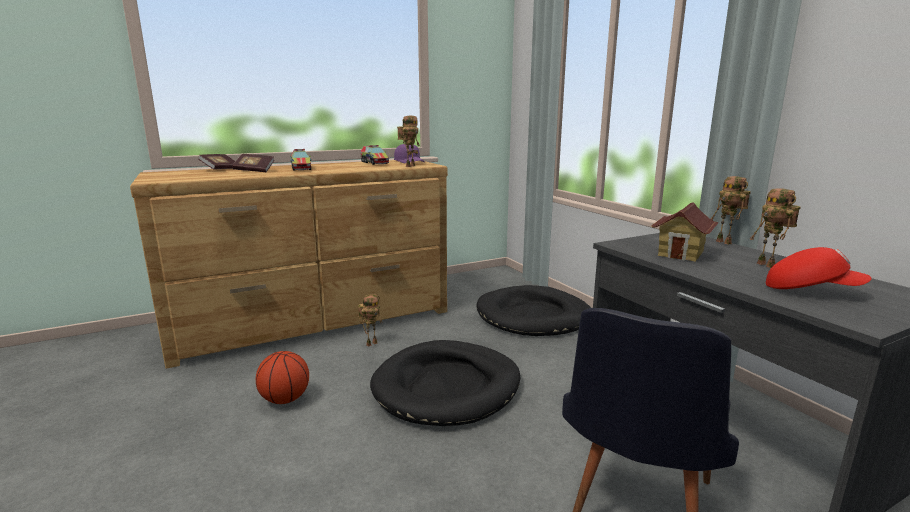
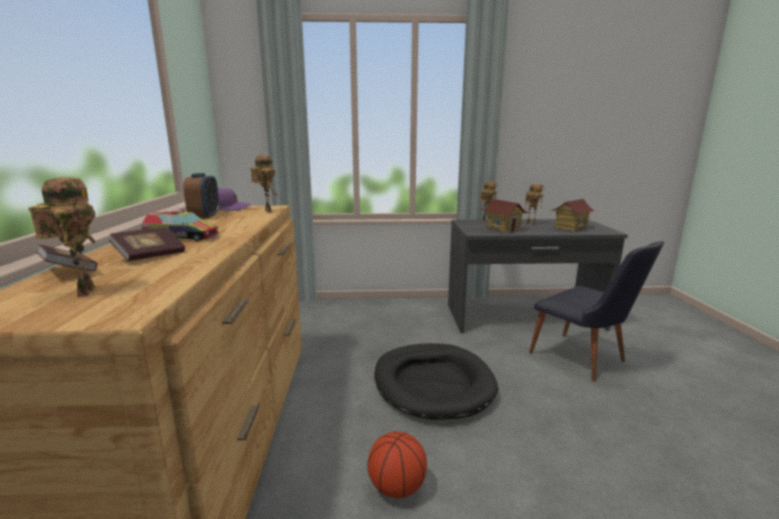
camera: 65 degrees left, 0 degrees up
toy robot [358,294,383,347] -> toy robot moved to [28,177,95,297]
toy truck [360,145,389,165] -> alarm clock [183,173,219,218]
black dog bed [476,285,591,336] -> none
red cap [766,247,871,289] -> toy house [551,199,596,231]

